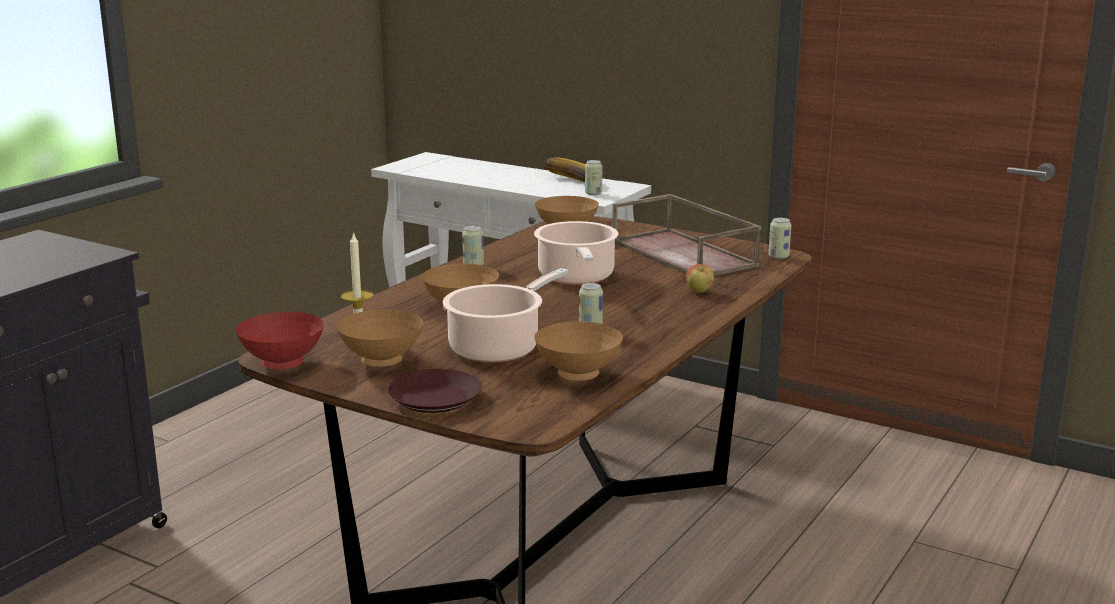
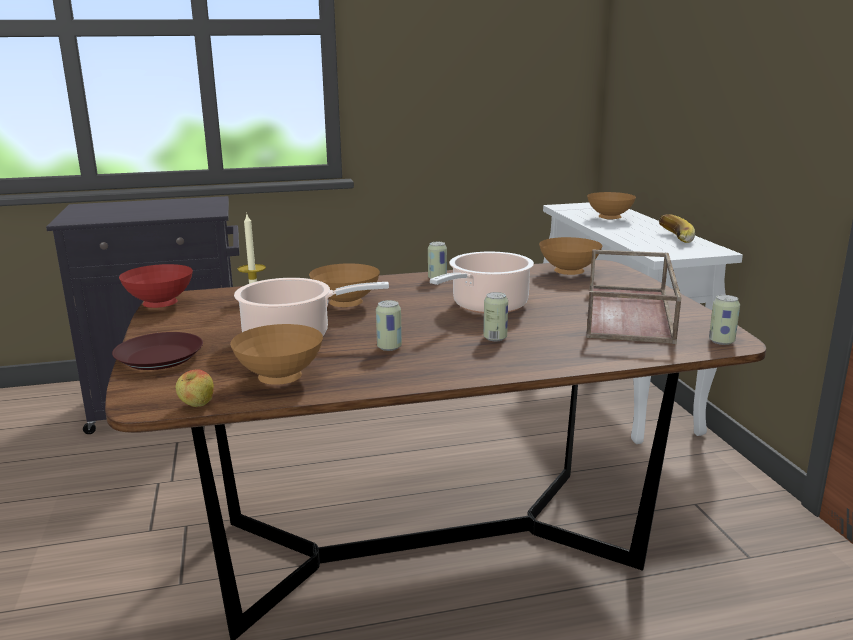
camera: 45 degrees right, 0 degrees up
brown bowl [337,309,423,367] -> brown bowl moved to [587,192,636,220]
can [585,160,602,195] -> can moved to [484,292,508,341]
apple [686,264,714,293] -> apple moved to [175,369,214,407]

